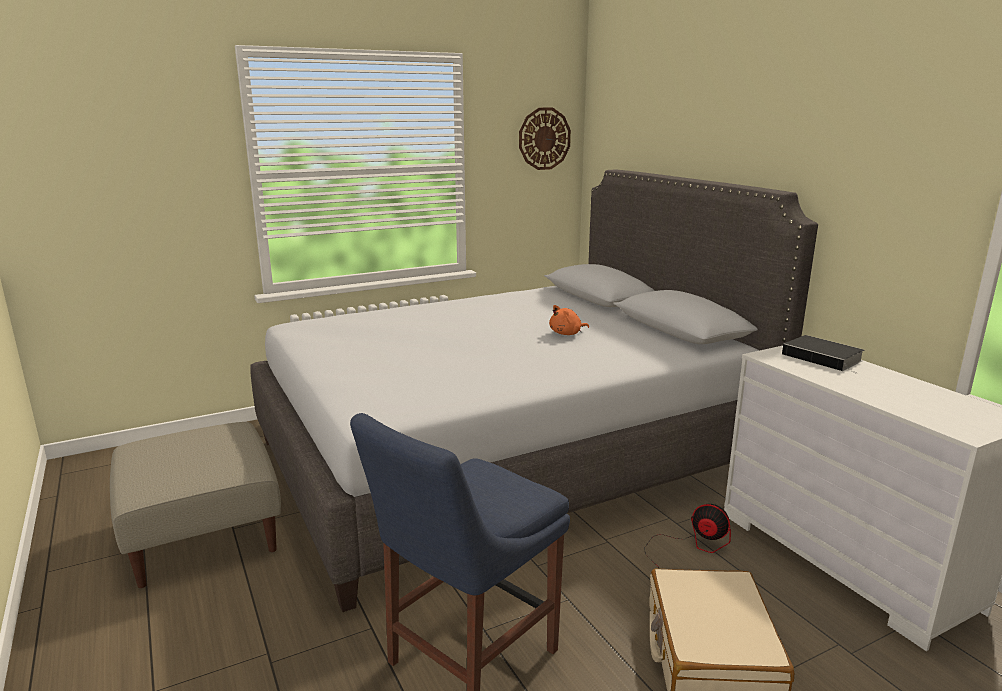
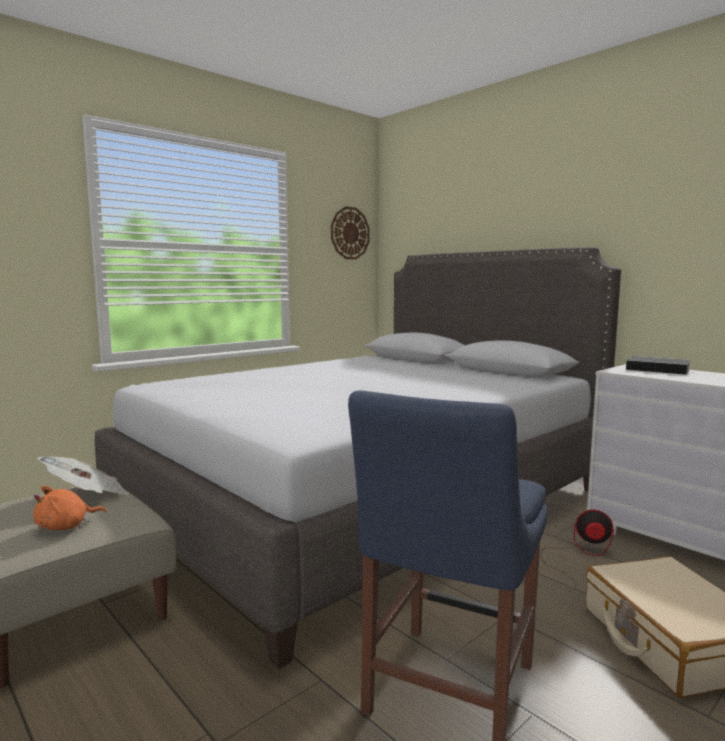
camera: 15 degrees left, 10 degrees down
orange plush toy [549,305,589,335] -> orange plush toy moved to [33,486,106,530]
none -> newspaper [37,457,129,494]

